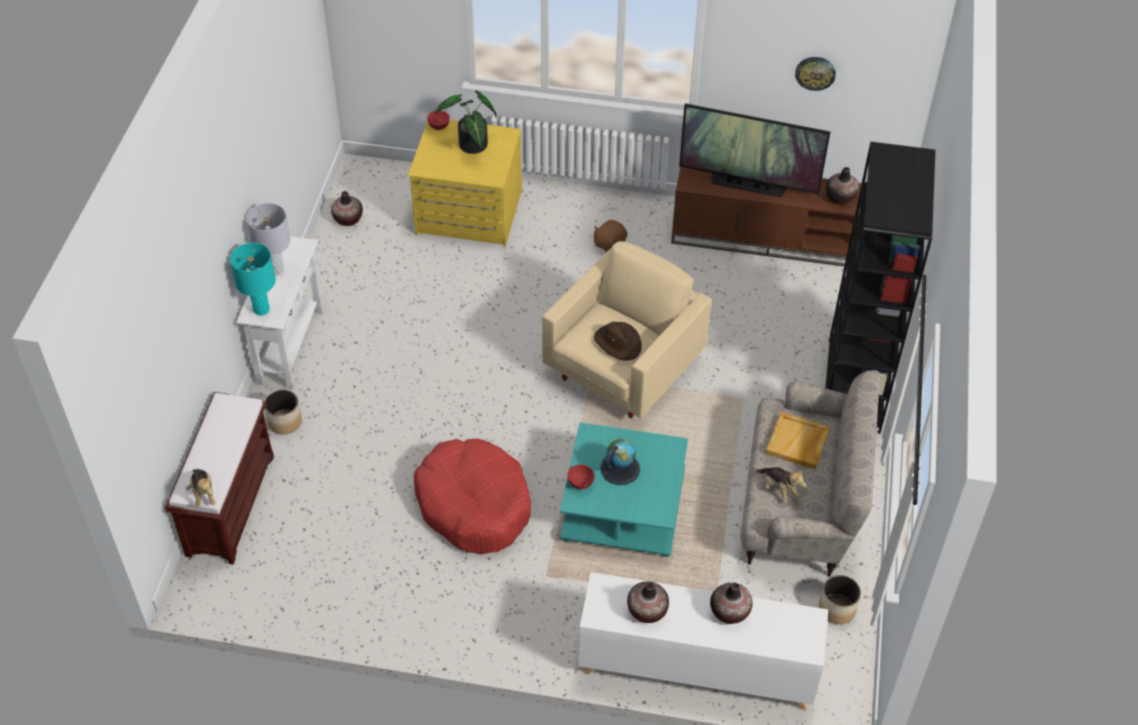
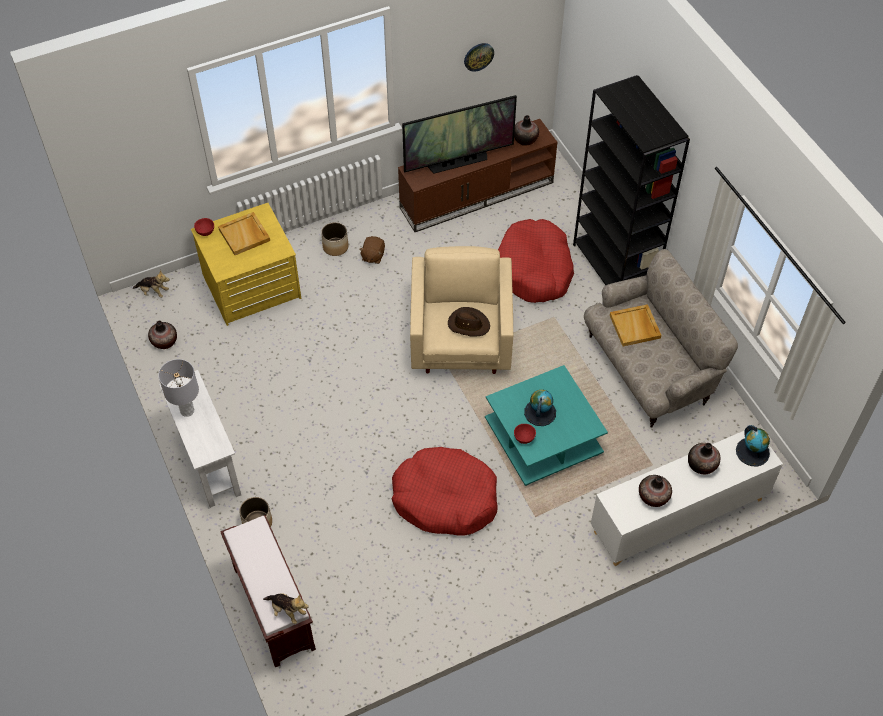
camera: 35 degrees left, 5 degrees up
turquoise table lamp [230,243,276,316] -> none
potted plant [434,90,497,154] -> beige tray [218,212,270,255]
plush toy [756,467,807,503] -> plush toy moved to [133,271,170,298]
planter [819,575,861,624] -> planter moved to [321,222,348,256]
none -> red dog bed [498,219,574,303]
none -> globe [736,425,770,466]

